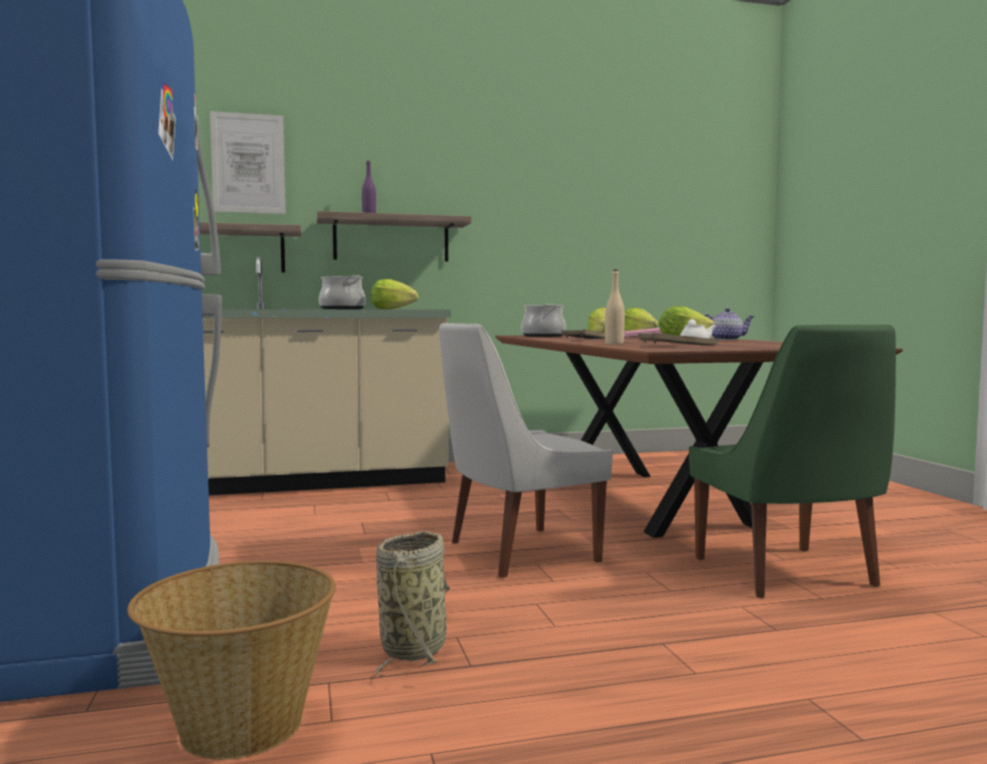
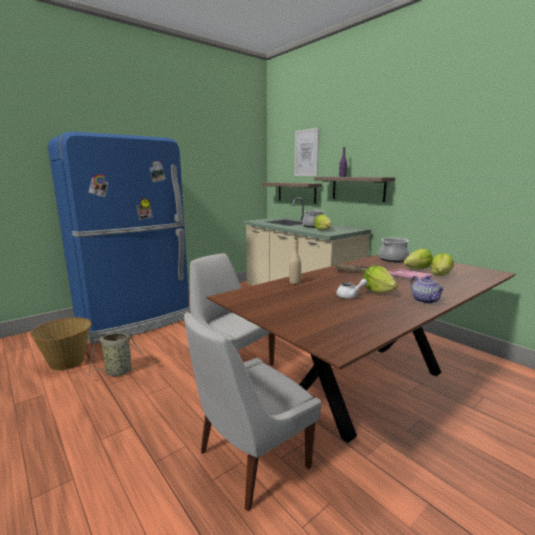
camera: 65 degrees right, 10 degrees up
brown tray [638,333,718,345] -> none
green chair [689,325,896,598] -> white chair [184,312,321,511]

